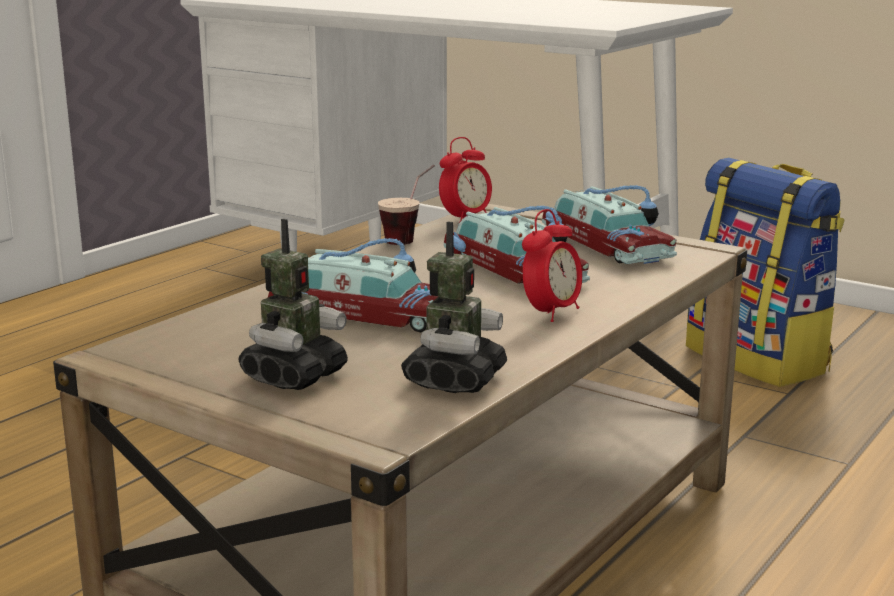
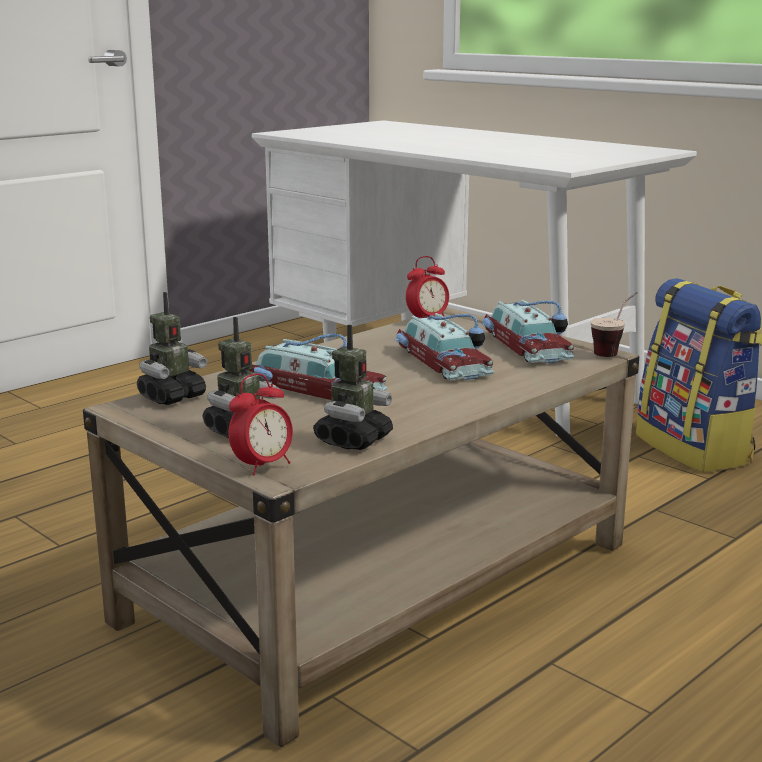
camera: 10 degrees right, 0 degrees up
cup [378,165,435,245] -> cup moved to [590,292,638,357]
alarm clock [522,209,582,322] -> alarm clock moved to [228,373,293,476]
none -> toy robot [137,292,207,405]

